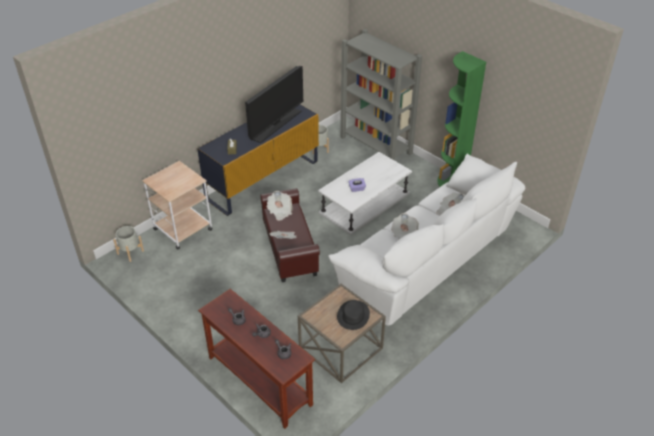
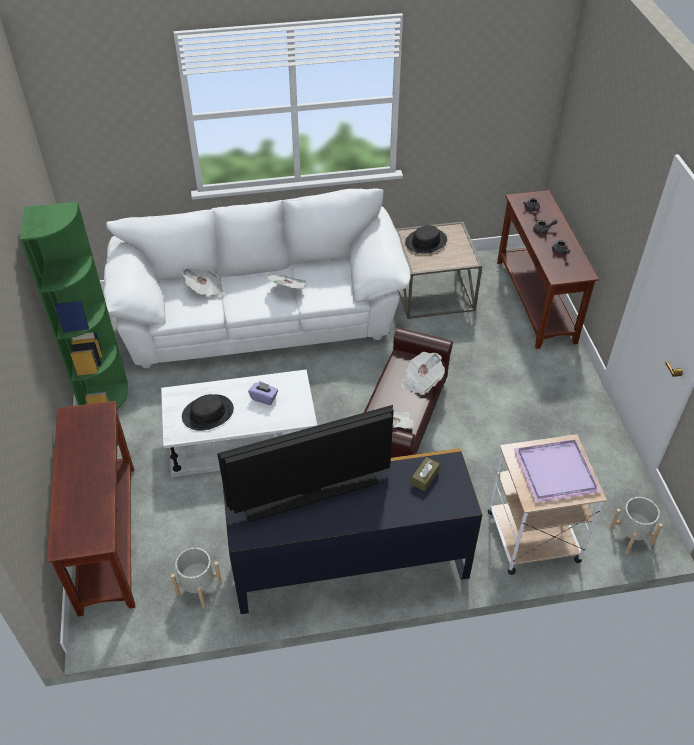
camera: 145 degrees left, 5 degrees up
grey bookcase [340,29,422,161] -> brown console table [47,401,135,617]
none -> black hat [182,394,234,431]
none -> purple tray [514,439,601,503]

